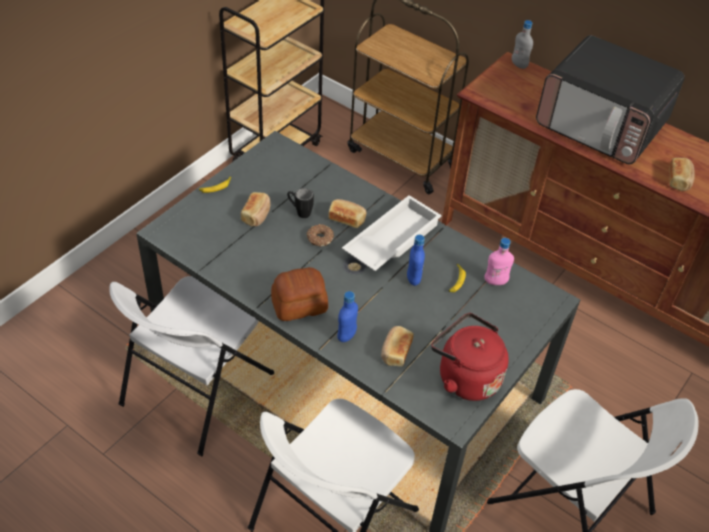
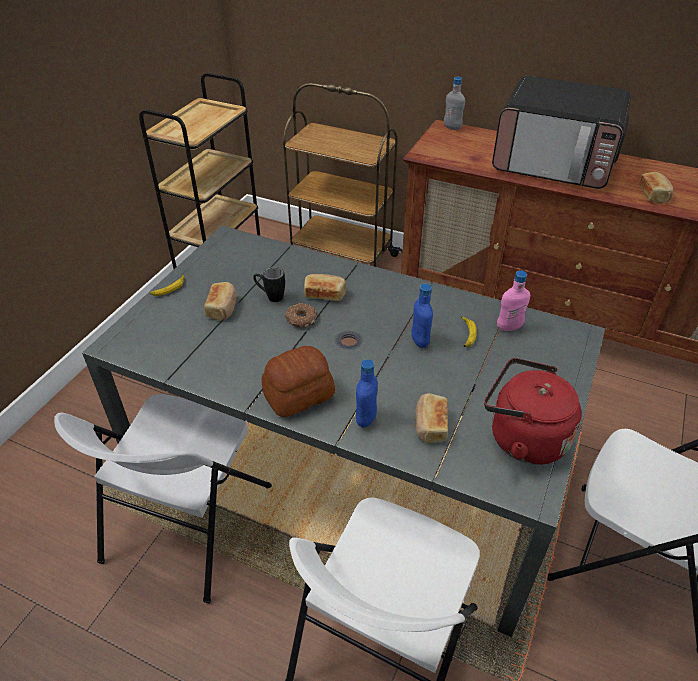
camera: 10 degrees left, 5 degrees down
white tray [342,195,442,271] -> none

